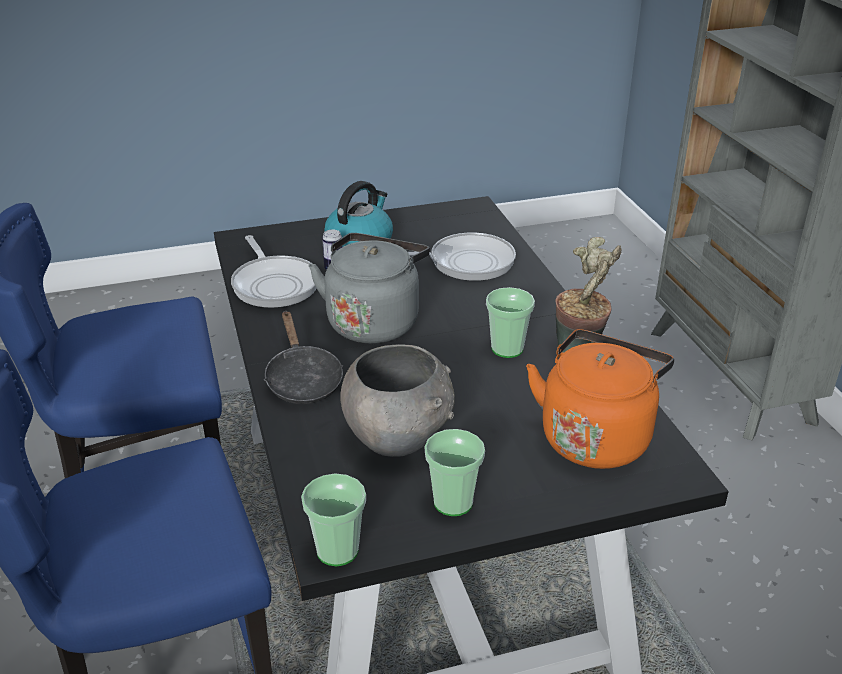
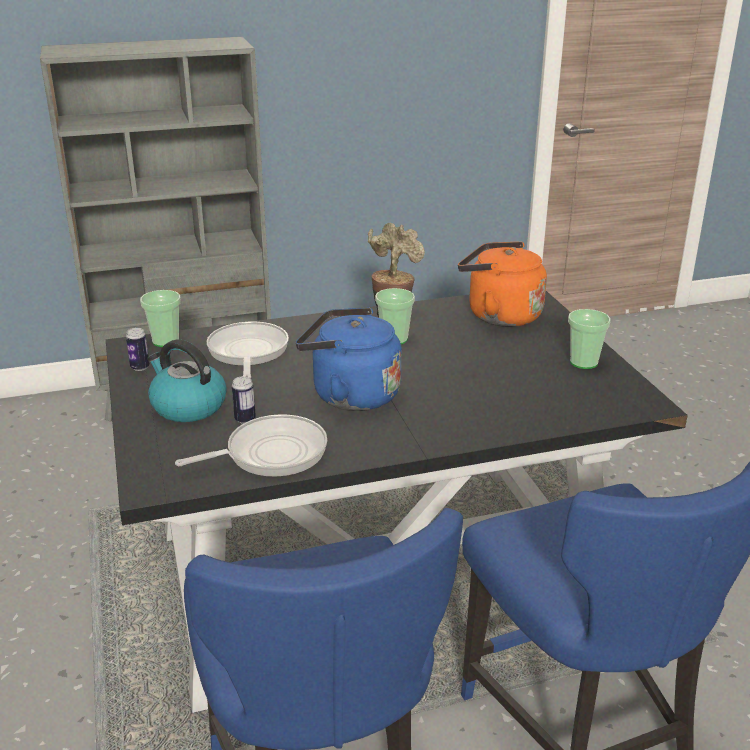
camera: 90 degrees left, 5 degrees down
black frying pan [264,311,343,404] -> none
cup [301,473,366,566] -> cup moved to [140,290,181,347]
grey kettle [309,233,430,343] -> blue kettle [296,307,402,411]
grey bowl [340,344,455,457] -> none
none -> can [126,328,150,371]

